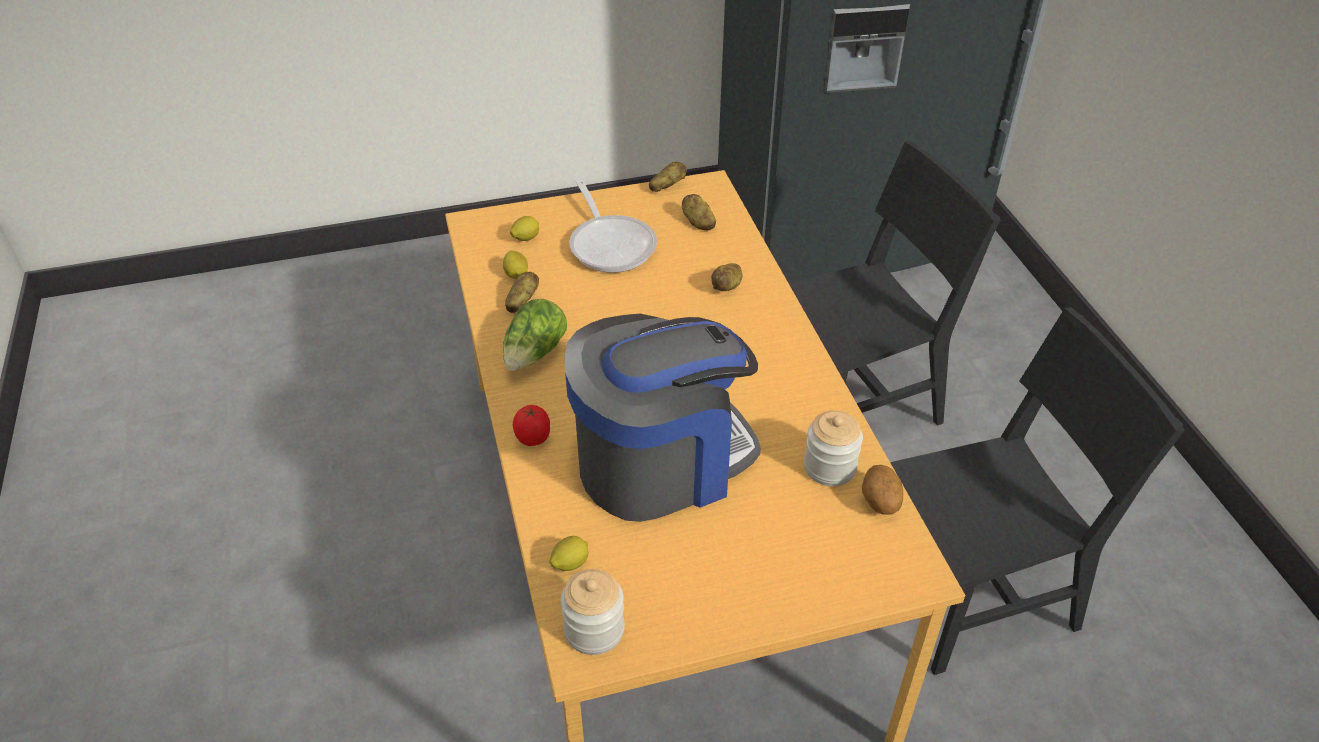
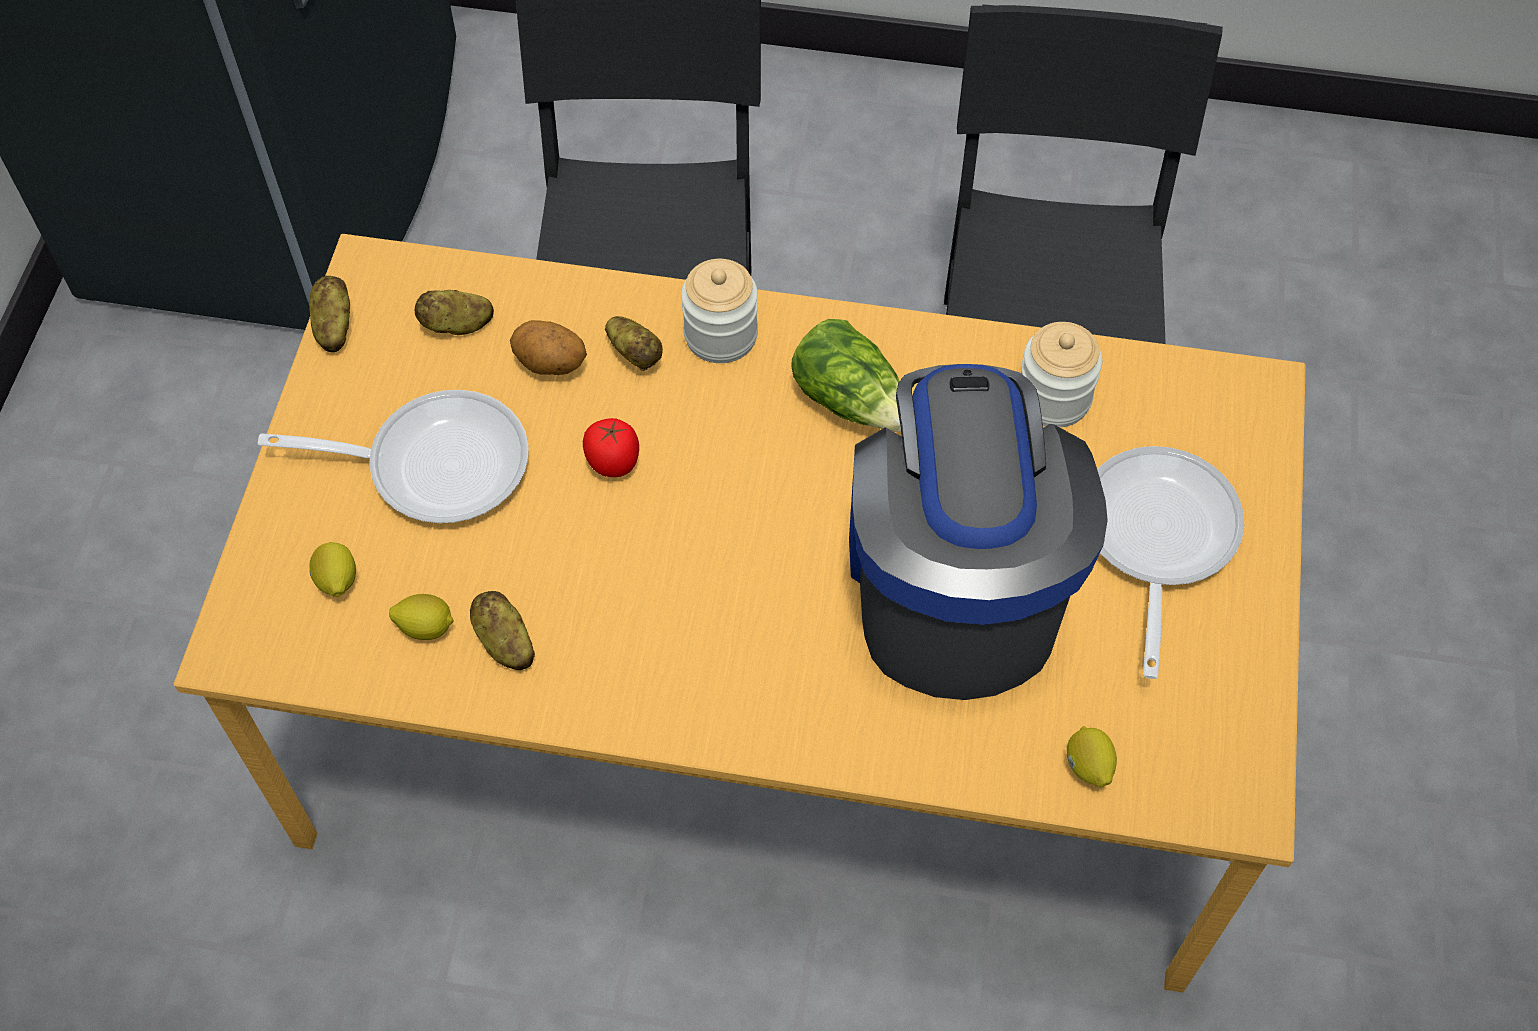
camera: 65 degrees left, 15 degrees up
lettuce [503,299,567,371] -> lettuce moved to [791,319,901,432]
tomato [513,405,550,446] -> tomato moved to [583,418,639,477]
jar [561,569,625,655] -> jar moved to [681,259,758,363]
potato [862,465,903,514] -> potato moved to [510,320,587,375]
none -> frying pan [1097,446,1244,679]

